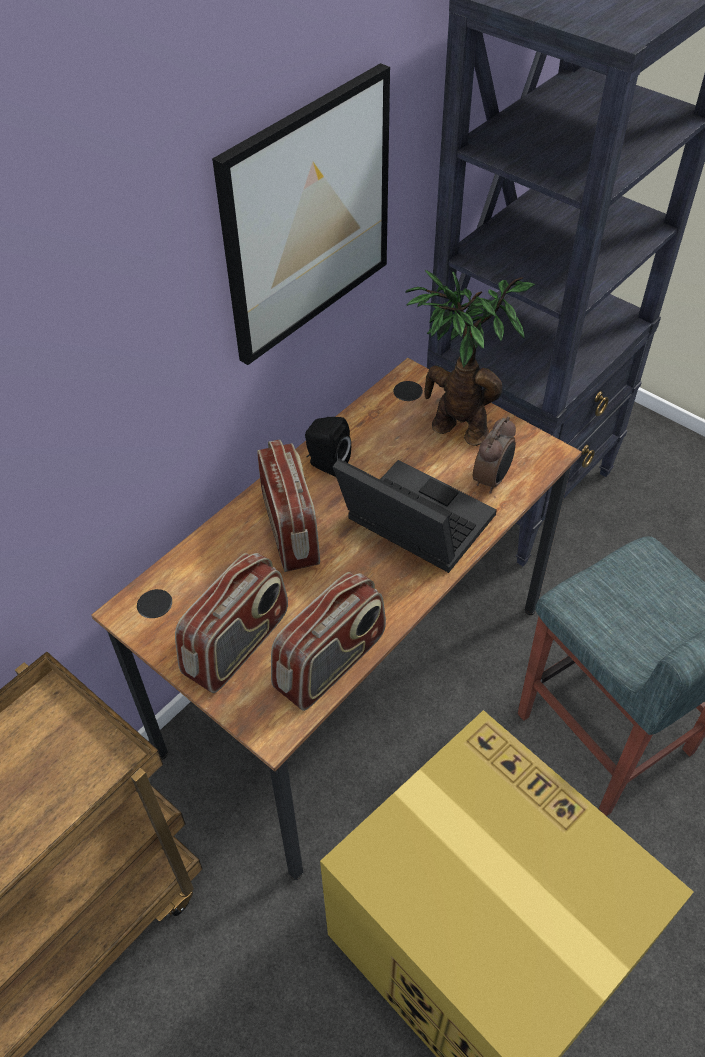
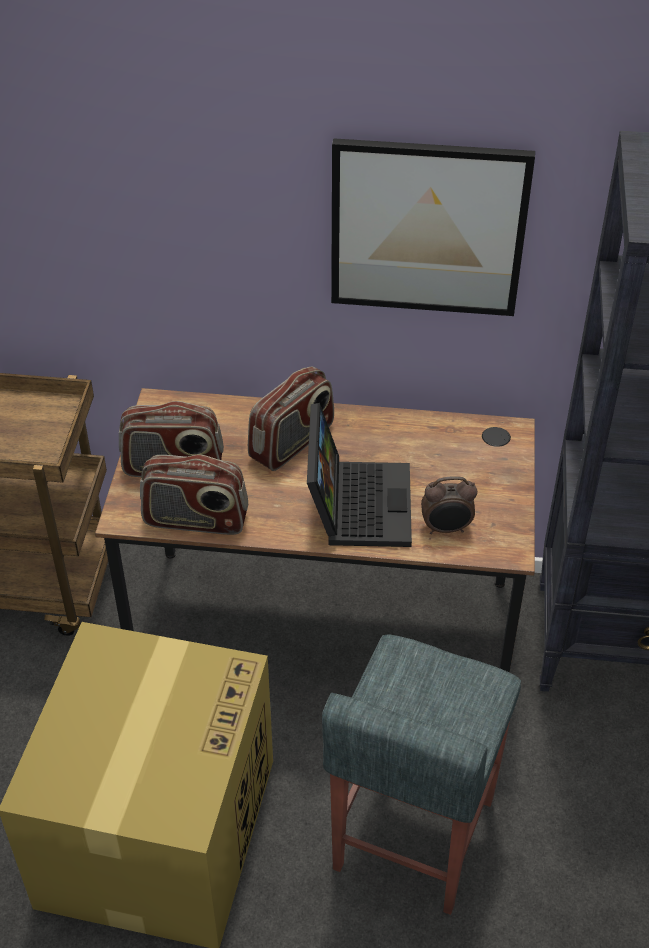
camera: 55 degrees right, 5 degrees down
black speaker [305,417,351,477] -> none
potted plant [405,270,535,446] -> none

